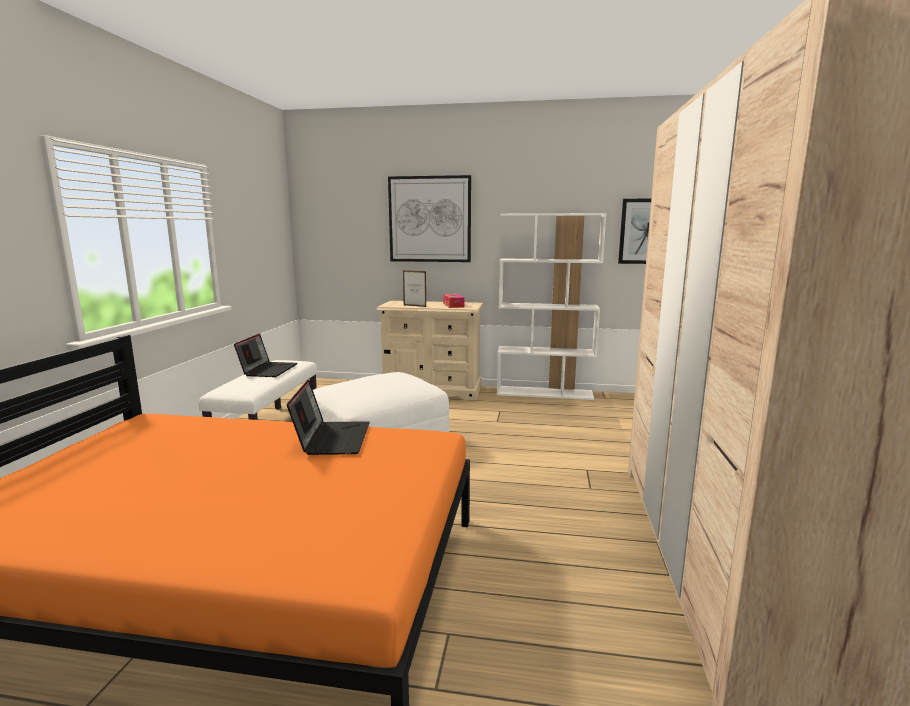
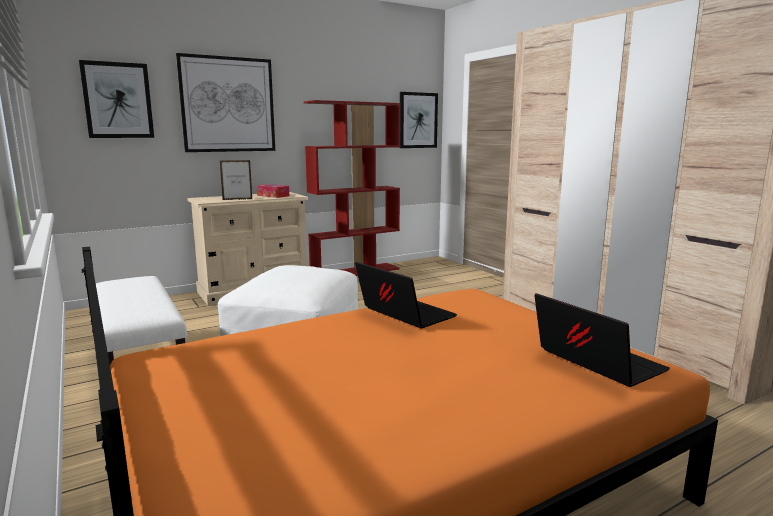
camera: 40 degrees left, 0 degrees up
laptop [234,334,297,377] -> laptop moved to [534,293,670,387]
white bookcase [497,213,607,400] -> red bookcase [304,100,400,276]
none -> picture [79,60,154,138]

